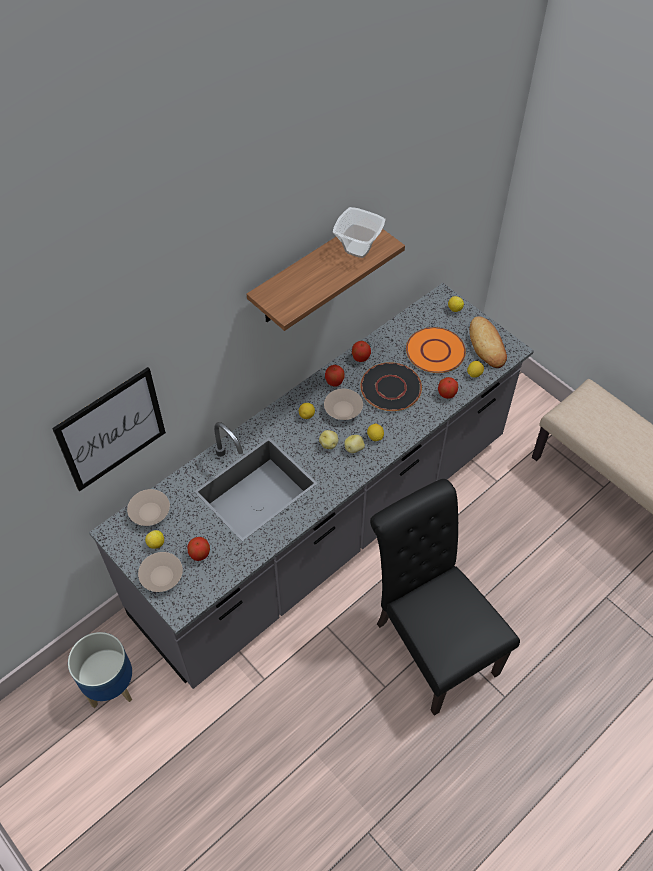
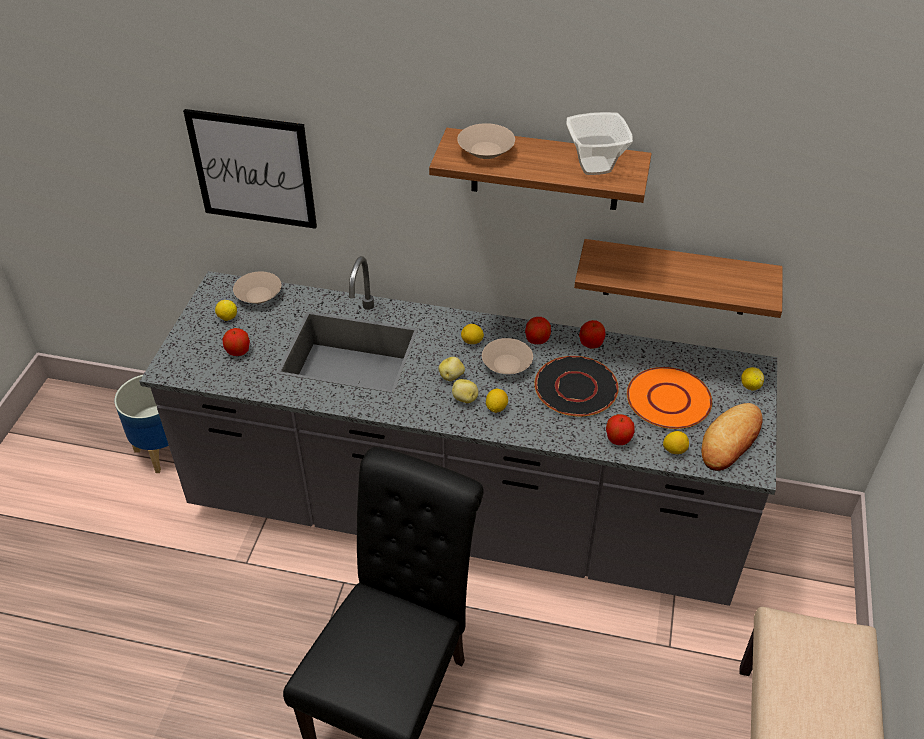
camera: 55 degrees right, 10 degrees down
beige bowl [138,552,183,592] -> beige bowl moved to [457,123,515,159]
none -> shelf [574,239,783,318]

